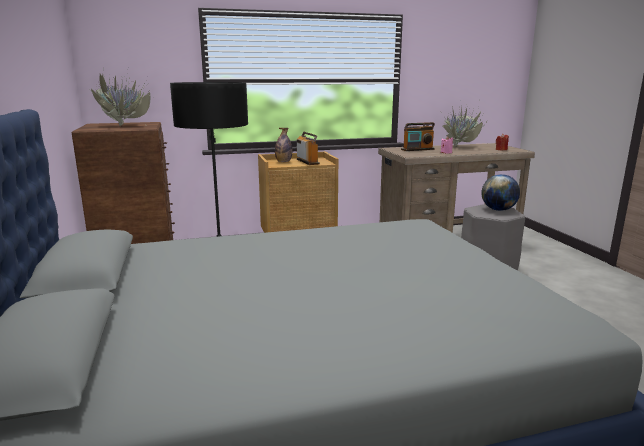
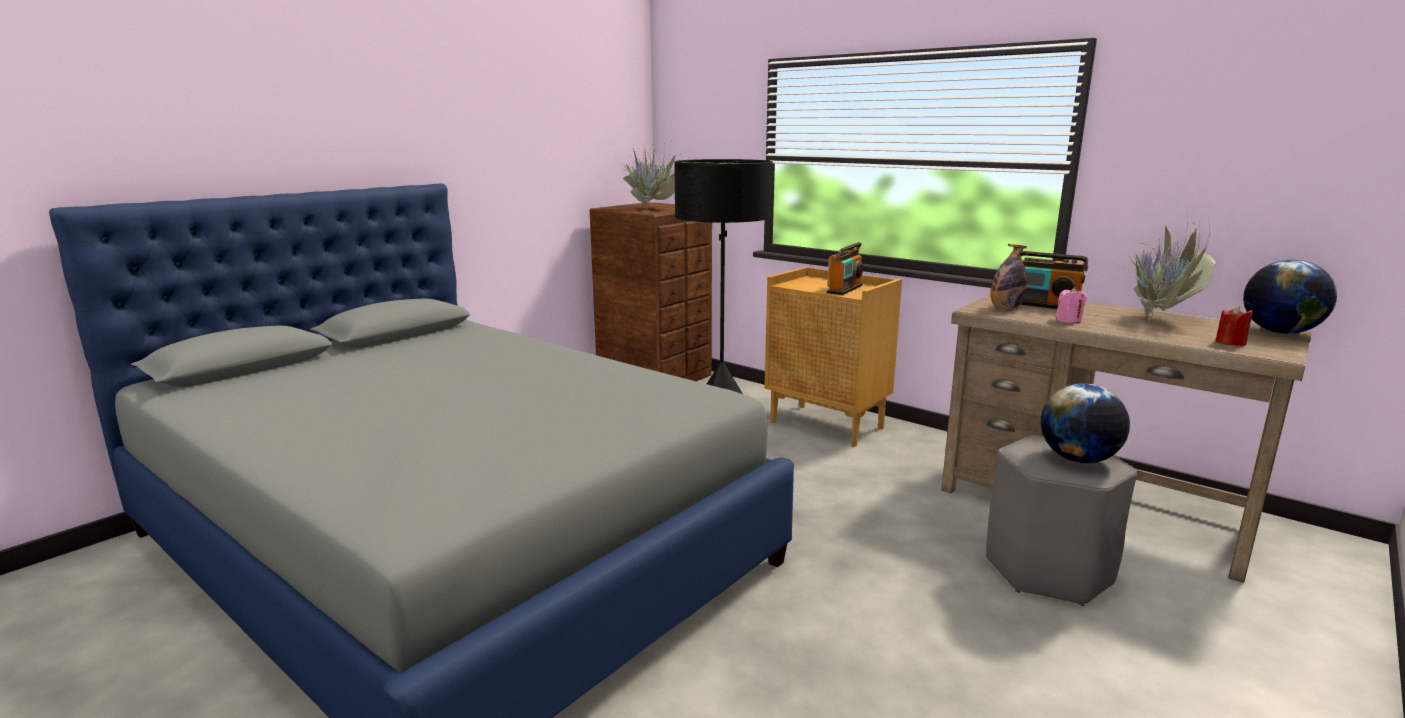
camera: 55 degrees right, 0 degrees up
bottle [275,128,292,162] -> bottle moved to [990,244,1027,309]
none -> globe [1243,259,1337,334]

